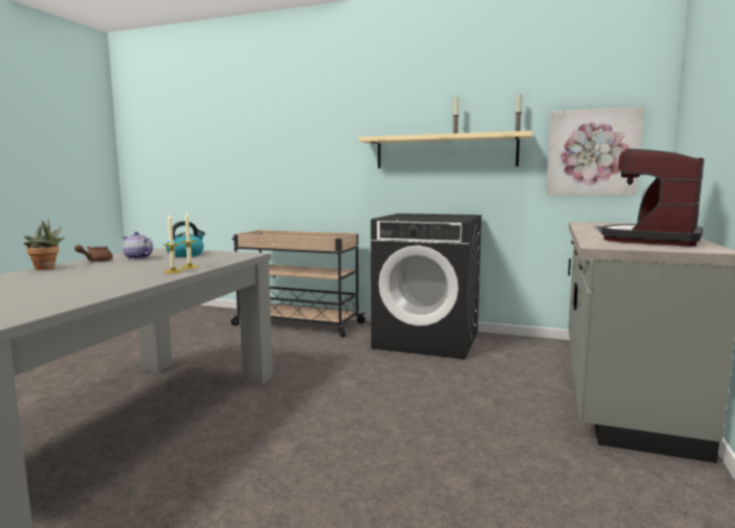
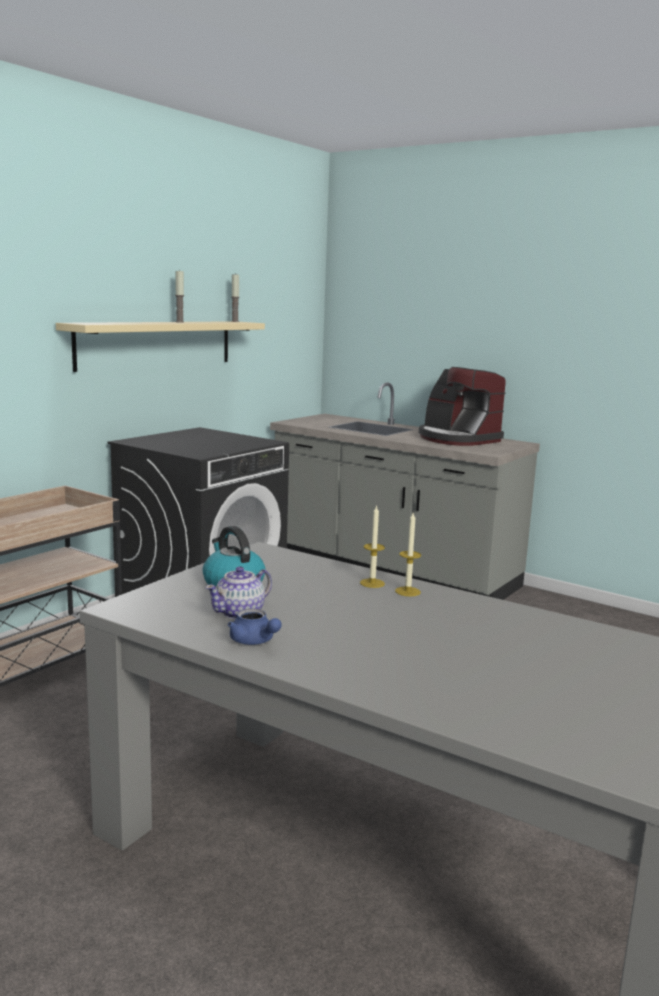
camera: 75 degrees left, 5 degrees up
potted plant [24,219,65,270] -> none
brown teapot [74,245,113,262] -> blue teapot [228,609,282,645]
picture [546,107,644,196] -> none

